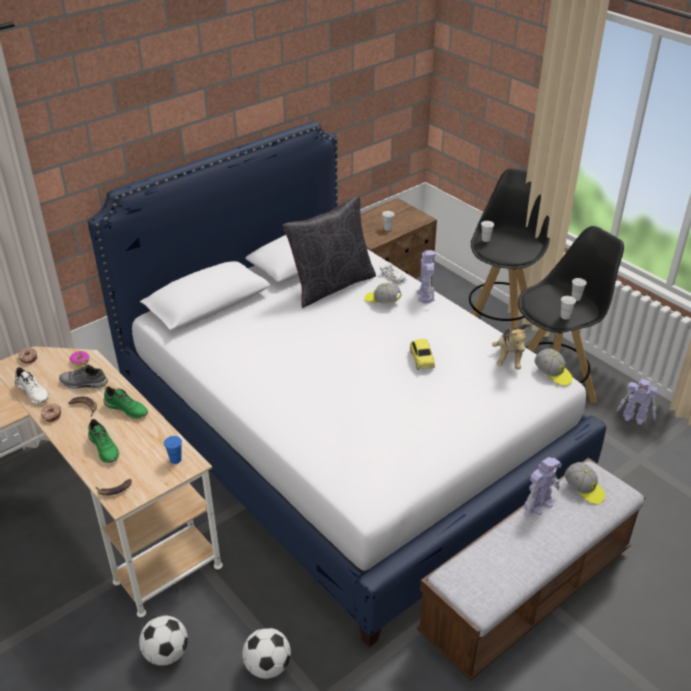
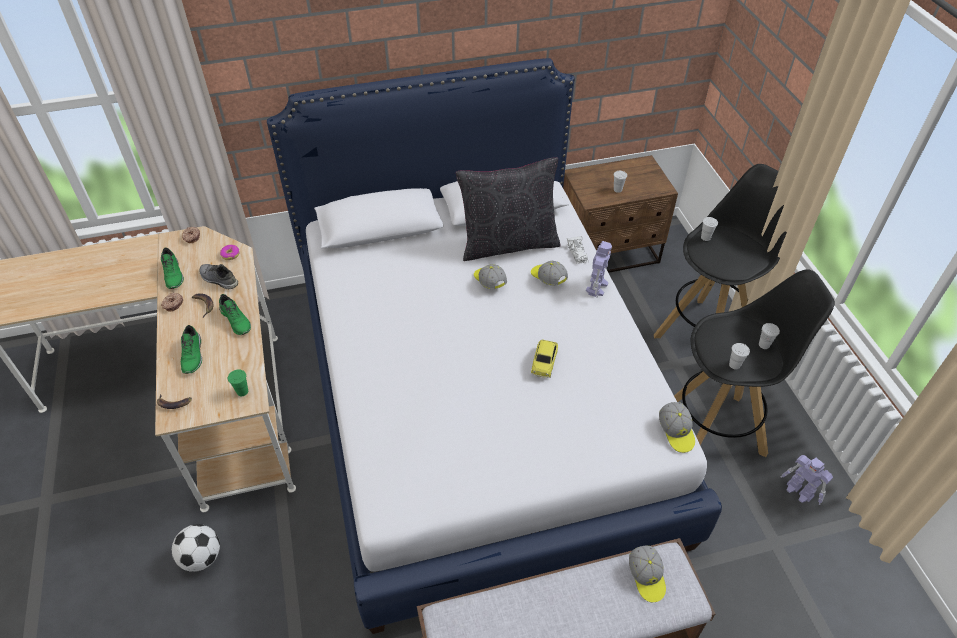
camera: 25 degrees right, 10 degrees up
white shoe [15,367,49,404] -> green shoe [161,247,184,289]
blue cup [164,436,182,464] -> green cup [228,369,248,396]
football [242,628,291,679] -> none
plush toy [492,327,528,370] -> none
toy robot [525,457,562,515] -> none
none -> cap [474,264,507,289]

